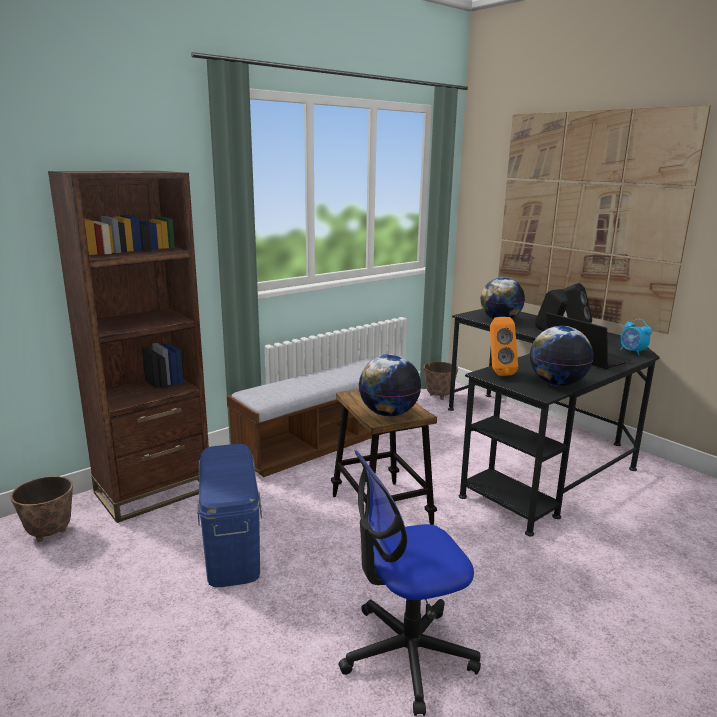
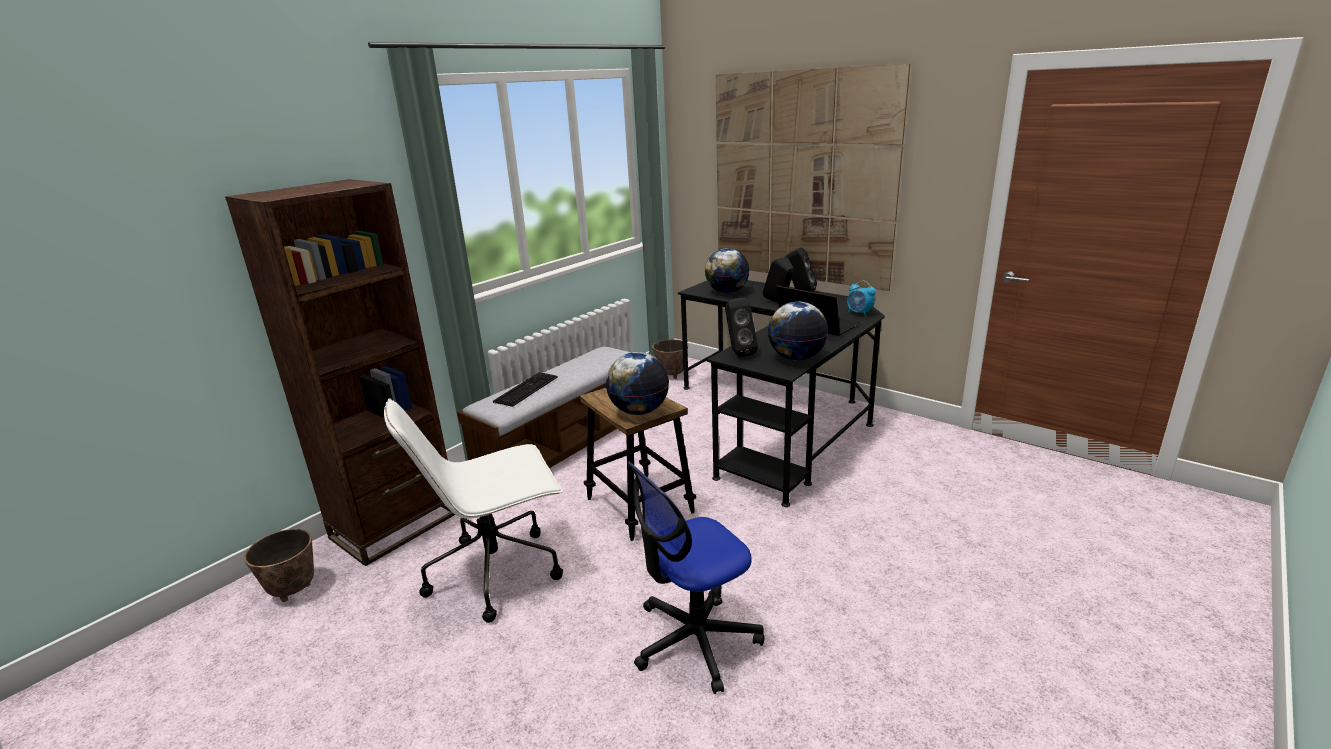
camera: 10 degrees left, 5 degrees up
blue storage box [197,444,262,587] -> white office chair [384,398,563,623]
orange speaker [490,317,518,376] -> black speaker [725,298,758,357]
none -> keyboard [493,372,558,407]

